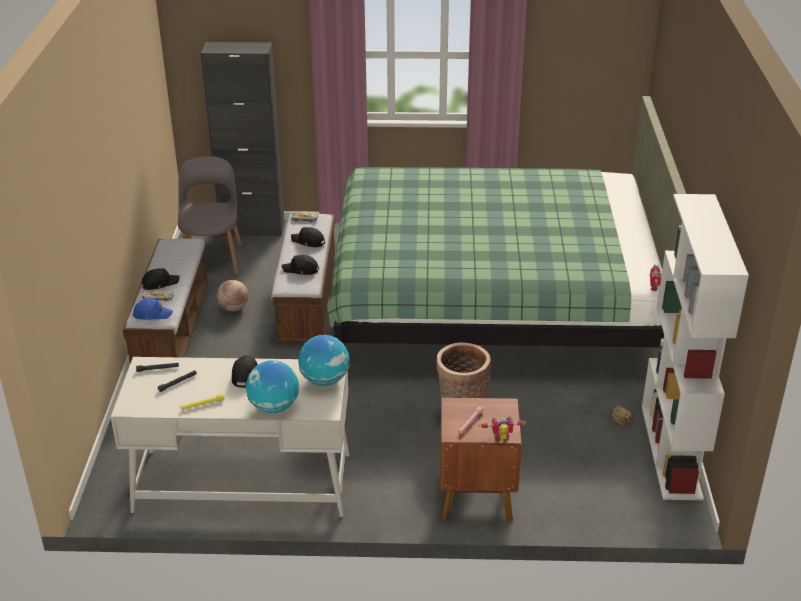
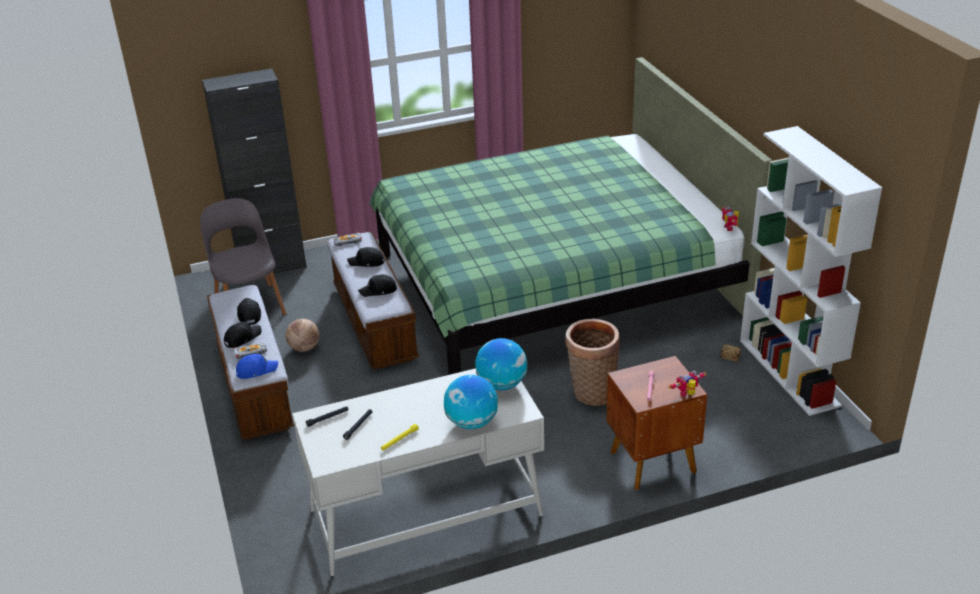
camera: 20 degrees left, 0 degrees up
black cap [232,355,258,388] -> black cap moved to [237,298,261,325]

